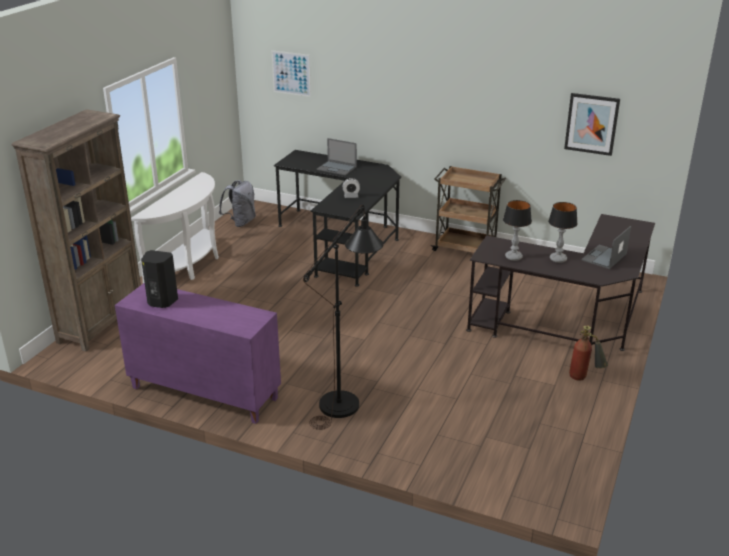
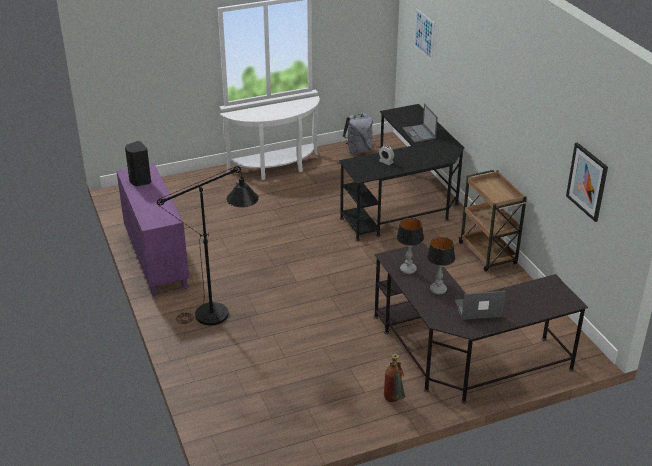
camera: 45 degrees right, 5 degrees up
brown bookcase [12,109,141,351] -> none

